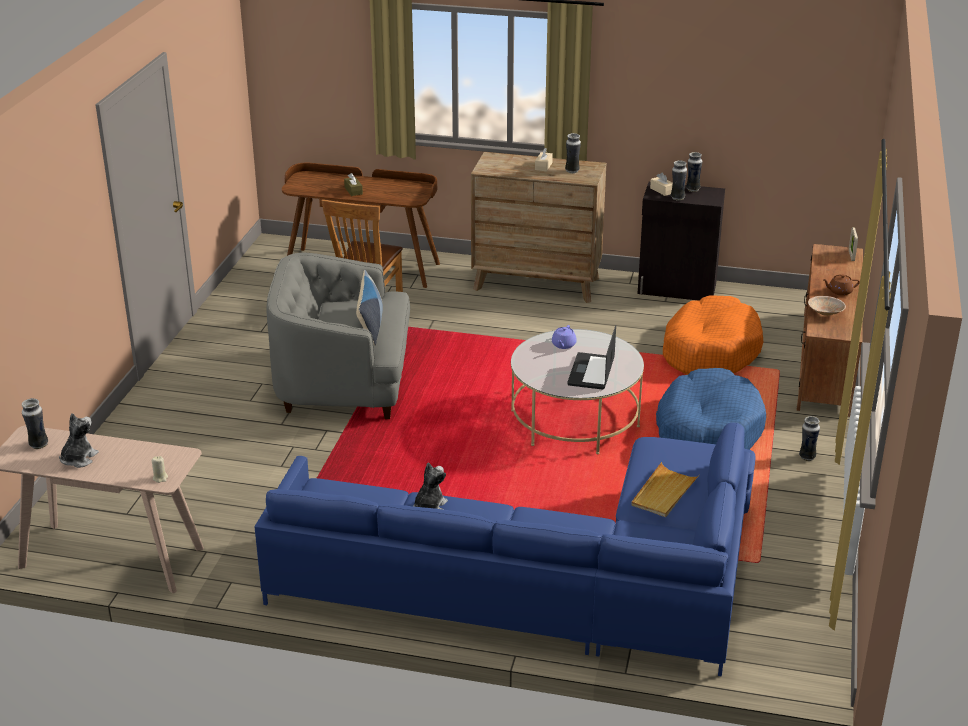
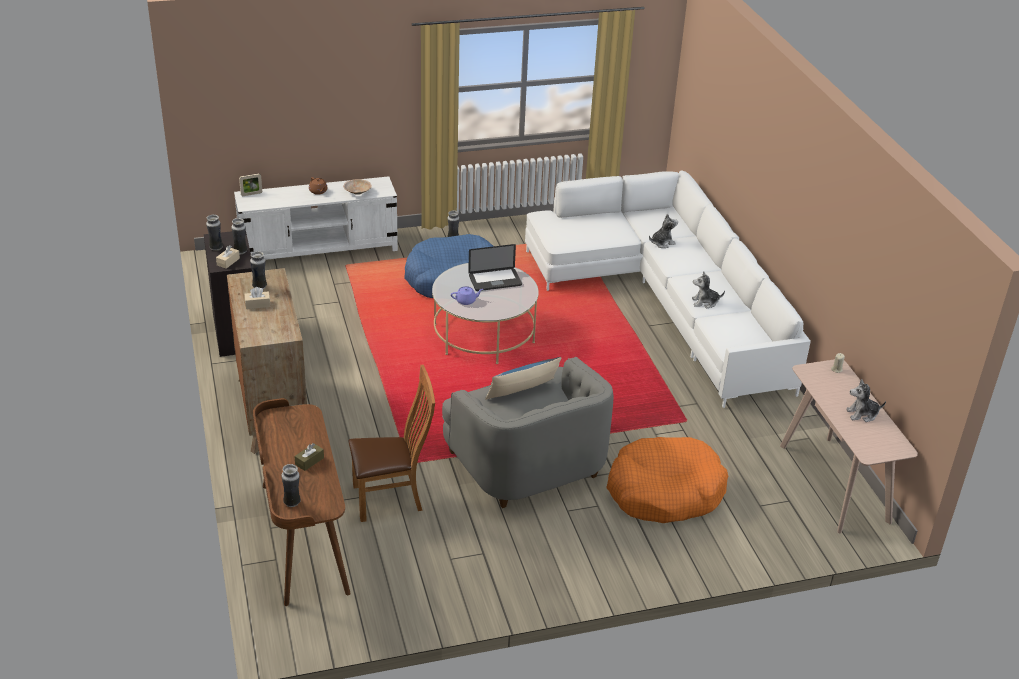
camera: 120 degrees left, 5 degrees up
vase [22,398,48,449] -> vase moved to [282,464,301,507]
blue sofa [255,422,755,677] -> white sofa [525,170,811,408]
beige tray [631,462,700,517] -> none
orange dog bed [663,296,763,375] -> orange dog bed moved to [606,437,728,523]
brown tv stand [796,244,863,417] -> white tv stand [234,176,398,260]
none -> plush toy [649,214,678,248]

